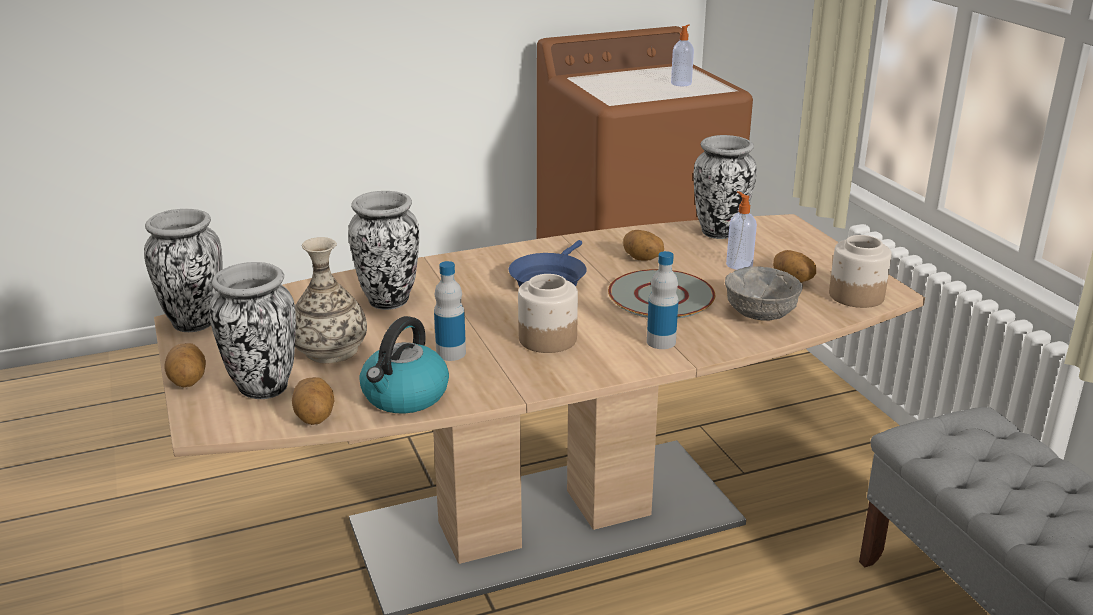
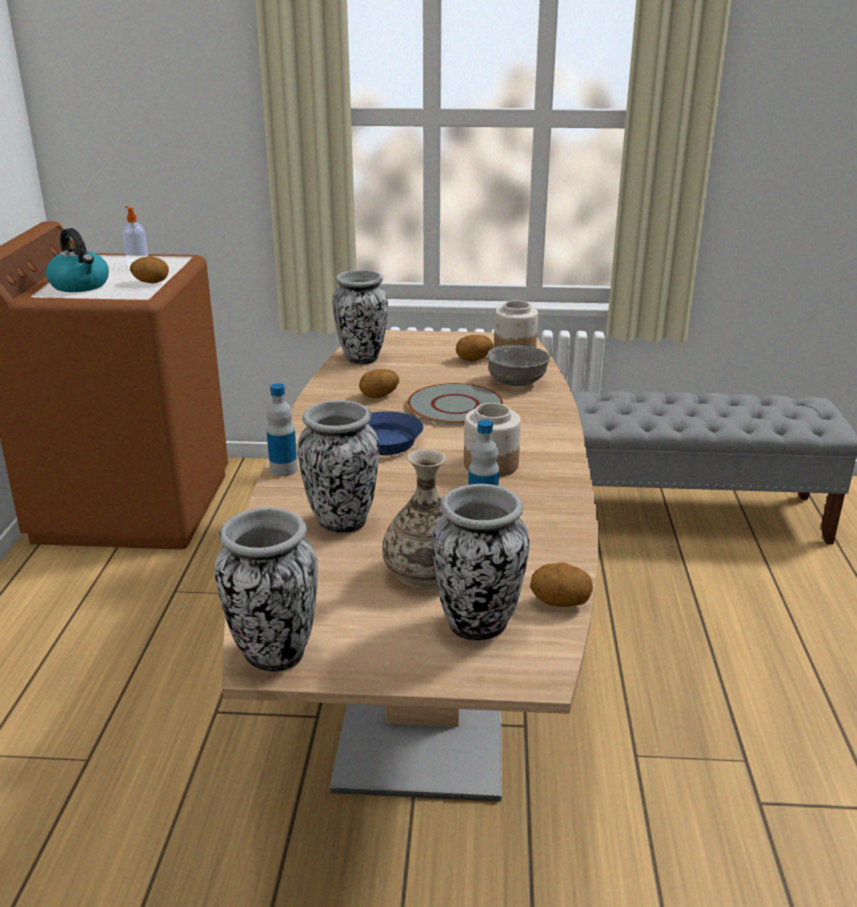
camera: 65 degrees left, 0 degrees up
potato [164,343,206,387] -> potato moved to [130,256,169,284]
kettle [360,316,449,413] -> kettle moved to [46,228,109,292]
bottle [647,251,679,349] -> bottle moved to [267,383,298,477]
soap dispenser [726,191,757,270] -> none

